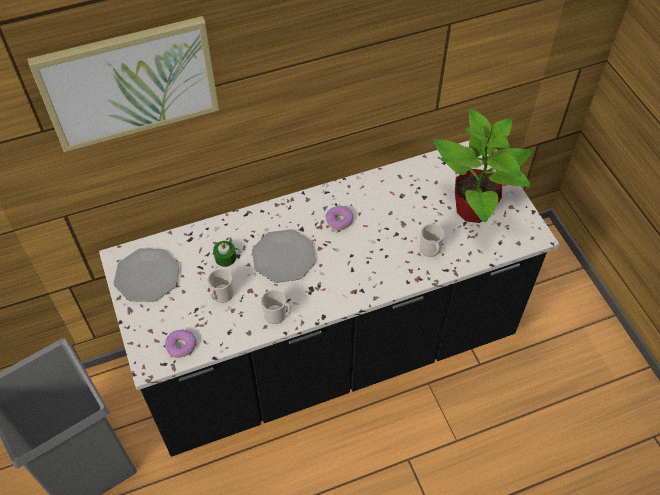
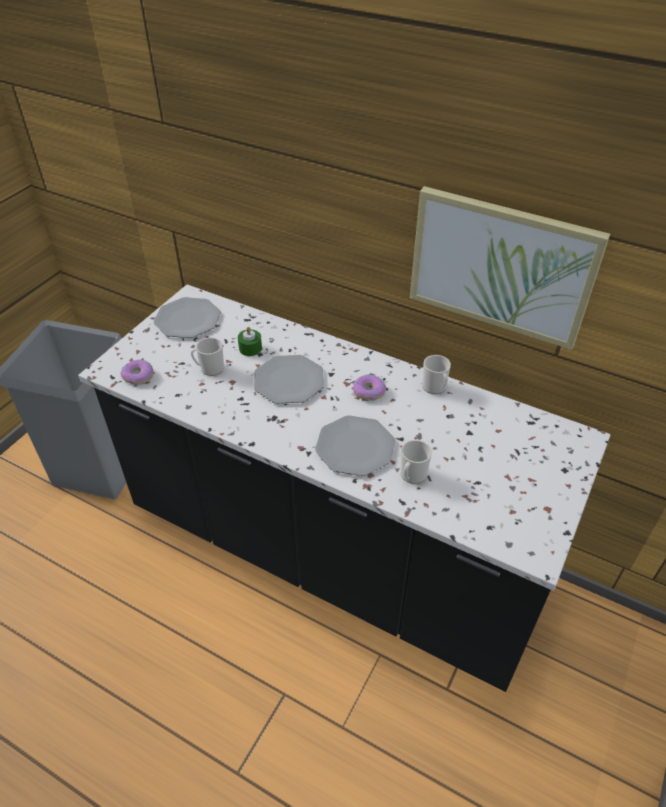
camera: 50 degrees right, 10 degrees down
picture [27,16,219,152] -> picture moved to [410,186,610,350]
mug [261,290,291,324] -> mug moved to [422,355,451,394]
potted plant [433,109,533,223] -> none
none -> plate [315,415,395,476]

